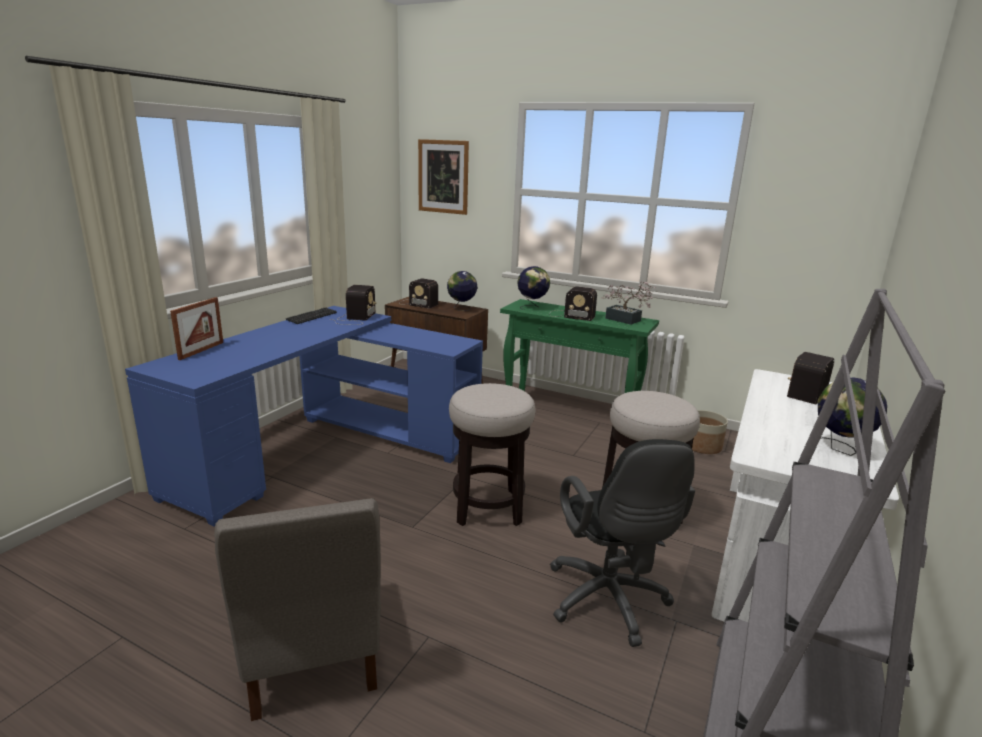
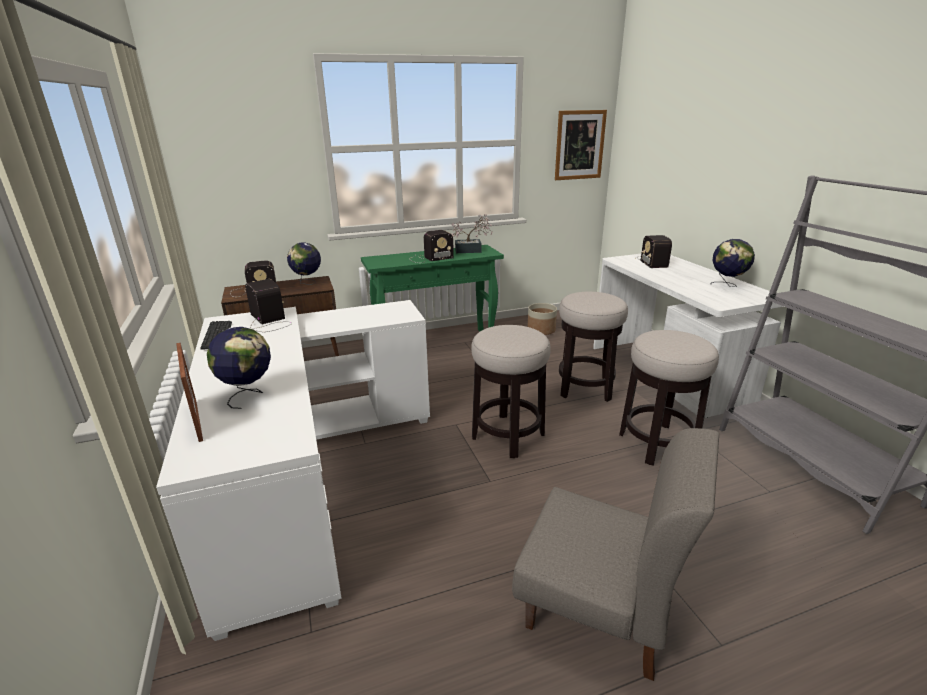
camera: 45 degrees left, 5 degrees up
blue desk [125,306,483,527] -> white desk [156,300,430,641]
picture [418,139,469,215] -> picture moved to [555,110,607,180]
globe [517,266,550,310] -> globe moved to [207,327,271,409]
black office chair [550,439,695,647] -> stool [619,330,719,466]

